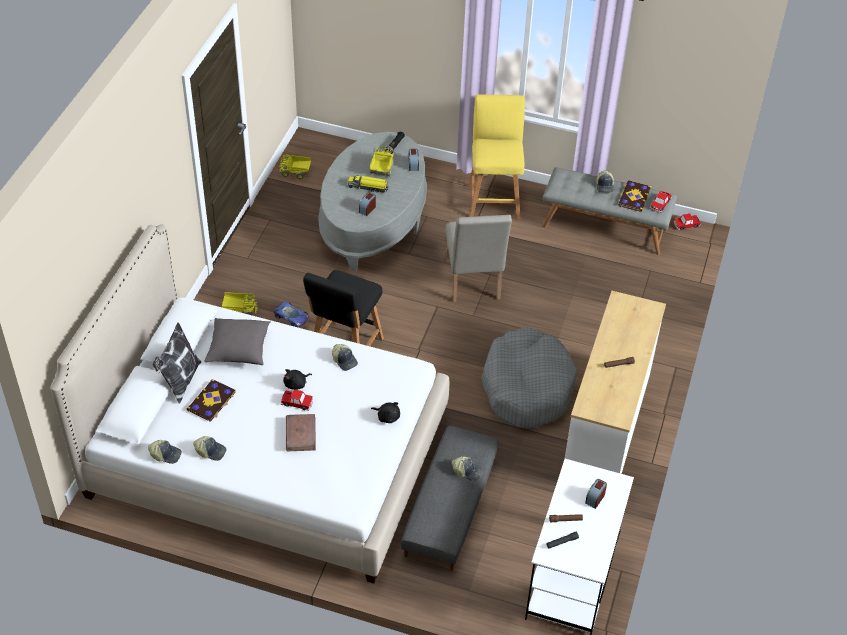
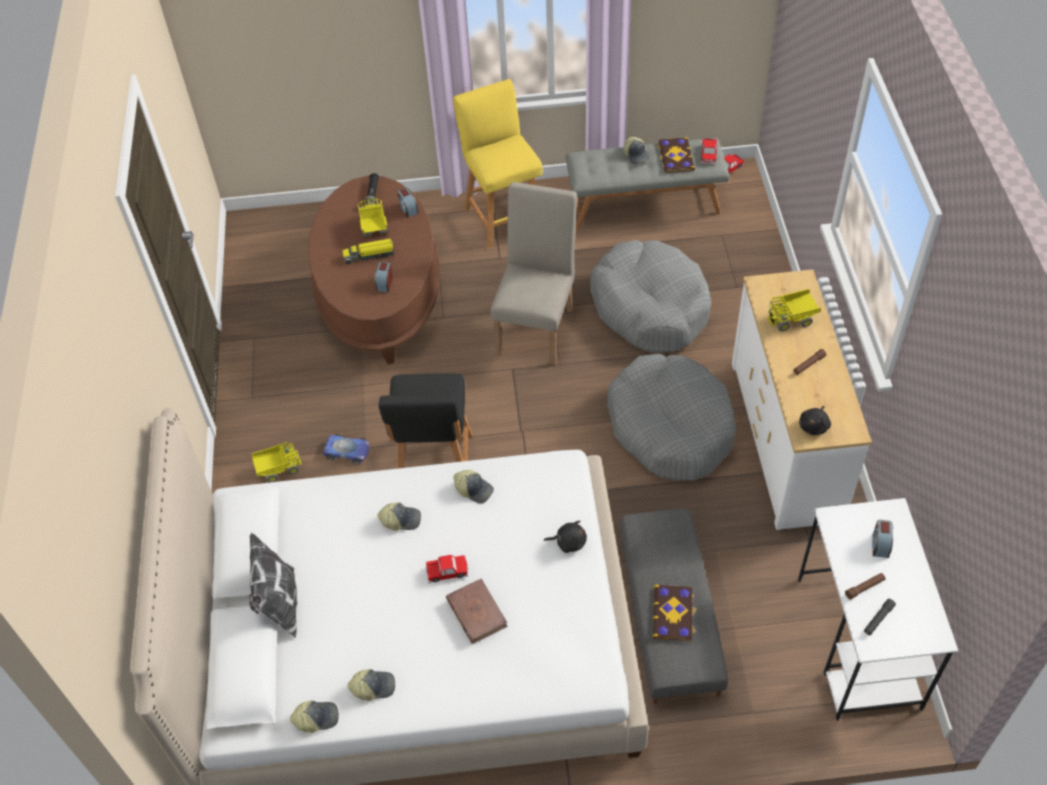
camera: 20 degrees left, 5 degrees up
book [187,379,236,422] -> book moved to [653,585,696,641]
grey pillow [204,318,271,365] -> none
toy truck [279,154,311,180] -> toy truck moved to [767,289,821,331]
black plush toy [283,369,312,390] -> black plush toy moved to [799,406,831,435]
grey coffee table [318,132,427,271] -> brown coffee table [308,176,440,364]
beige chair [446,215,512,302] -> beige chair turned 135 degrees counterclockwise [491,182,577,365]
cap [452,456,482,481] -> cap moved to [378,502,421,531]
none -> grey dog bed [590,240,711,353]

